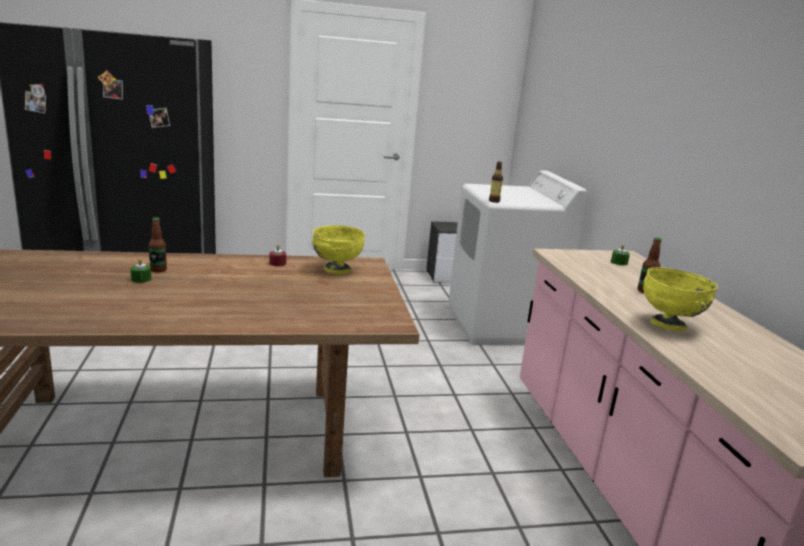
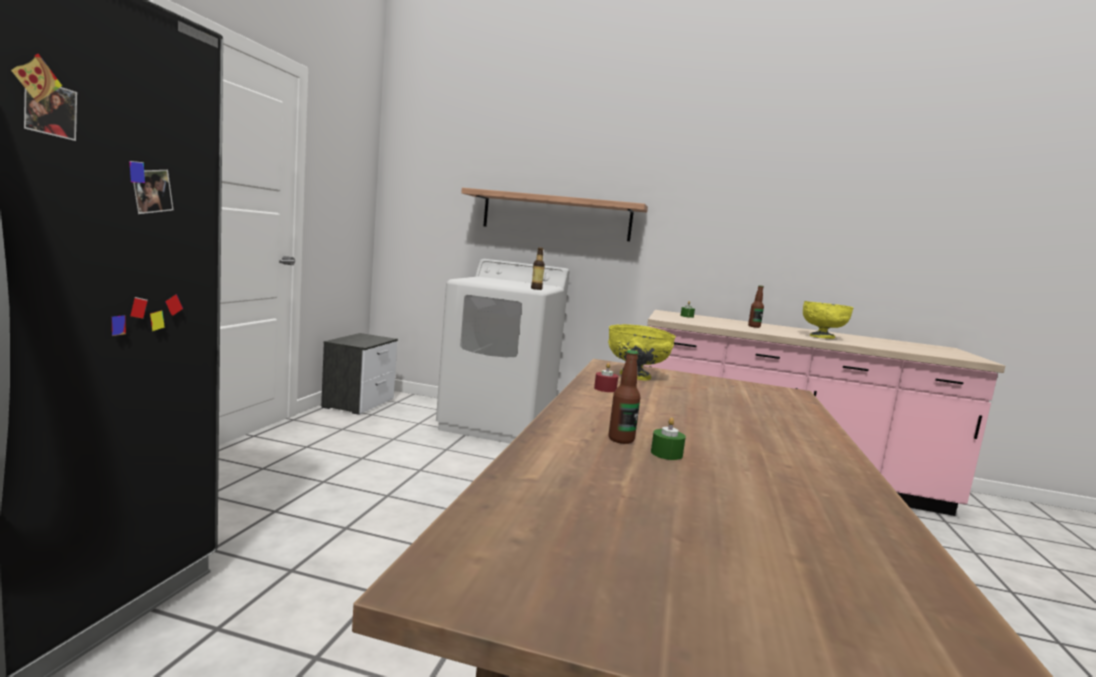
camera: 65 degrees left, 10 degrees down
none -> shelf [461,188,648,241]

